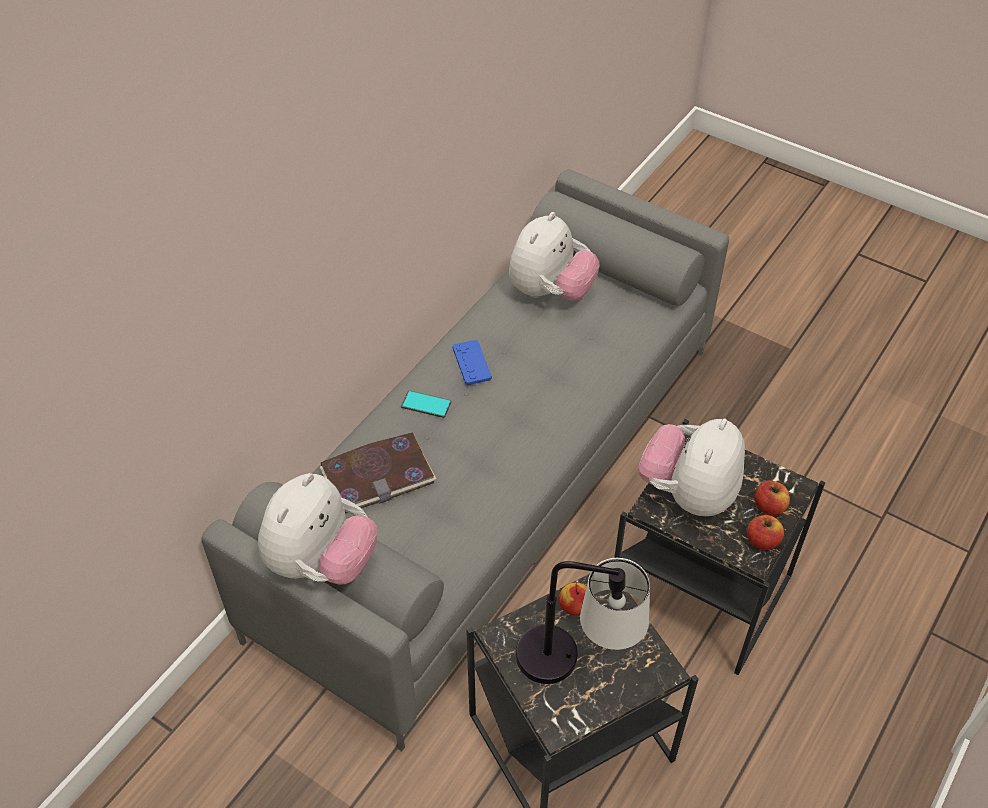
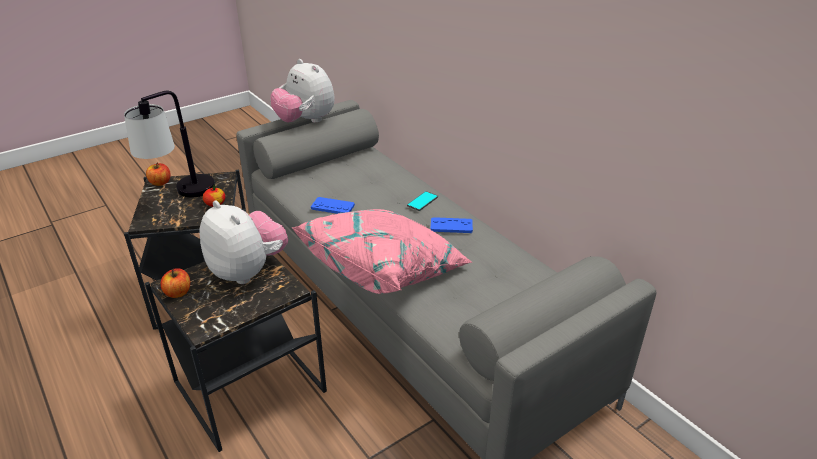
camera: 110 degrees right, 15 degrees down
book [320,432,437,513] -> none
plush toy [509,212,599,301] -> none
apple [755,480,790,516] -> apple moved to [146,163,171,186]
none -> pink pillow [292,209,472,294]
none -> blue game controller [311,197,355,214]

